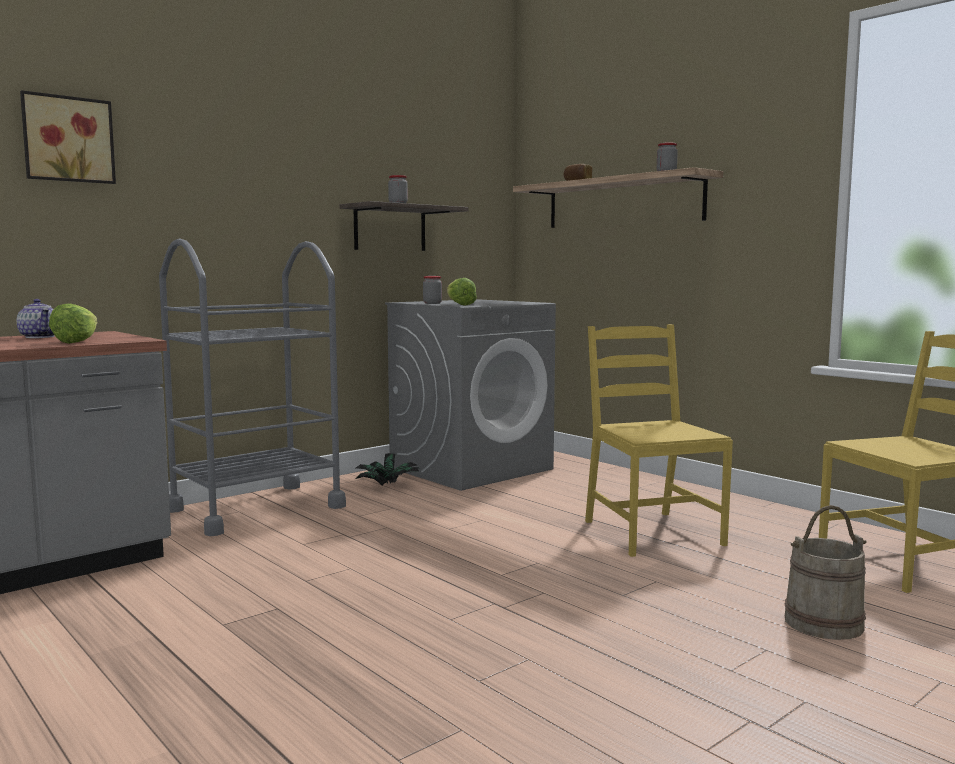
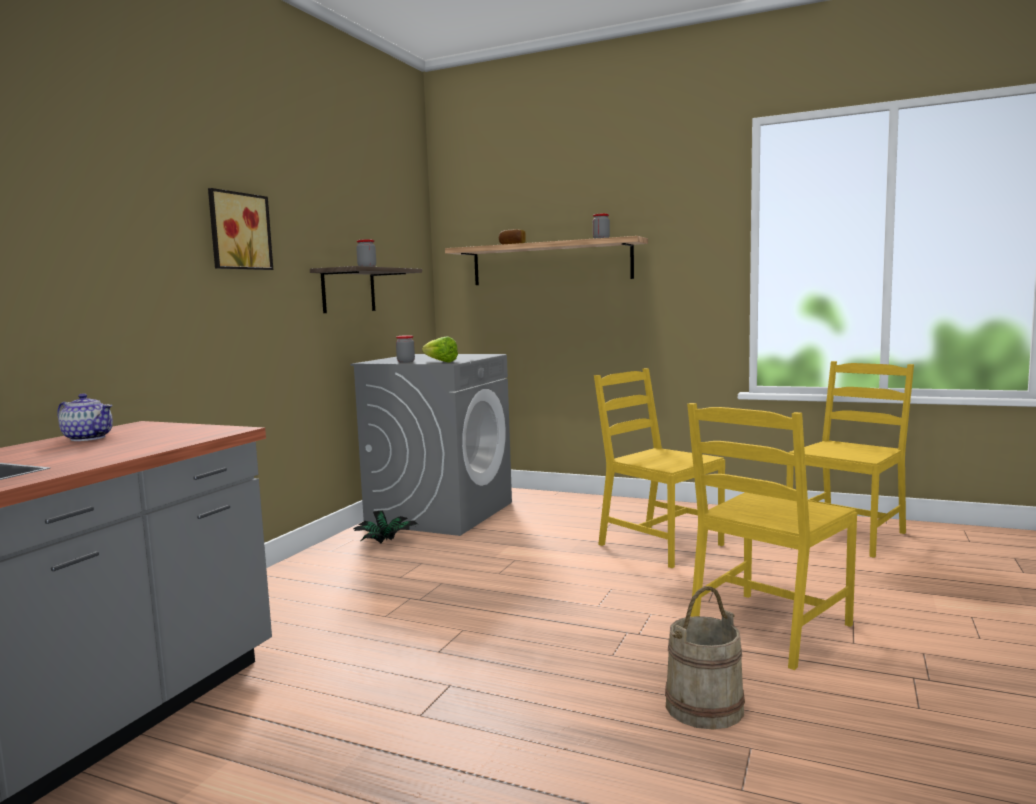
camera: 25 degrees left, 0 degrees up
picture [20,90,116,184] -> picture moved to [208,188,273,270]
lettuce [49,303,98,344] -> none
grey cart [159,238,346,536] -> none
beige bucket [785,505,866,640] -> beige bucket moved to [665,586,745,730]
none -> yellow chair [687,403,857,670]

